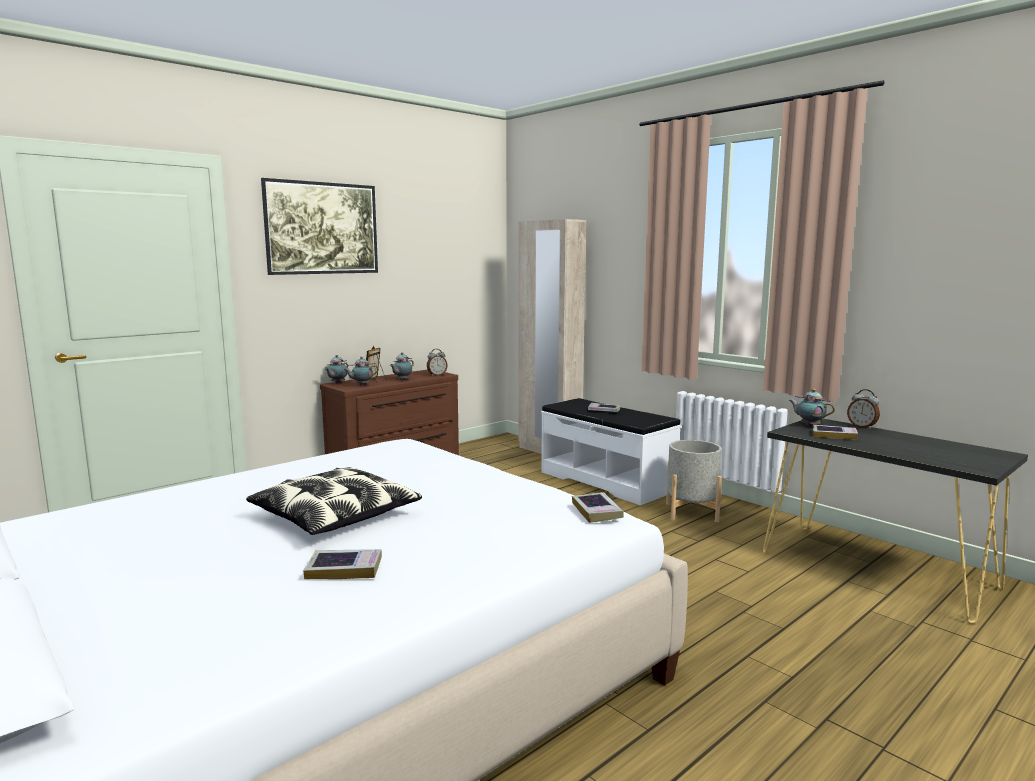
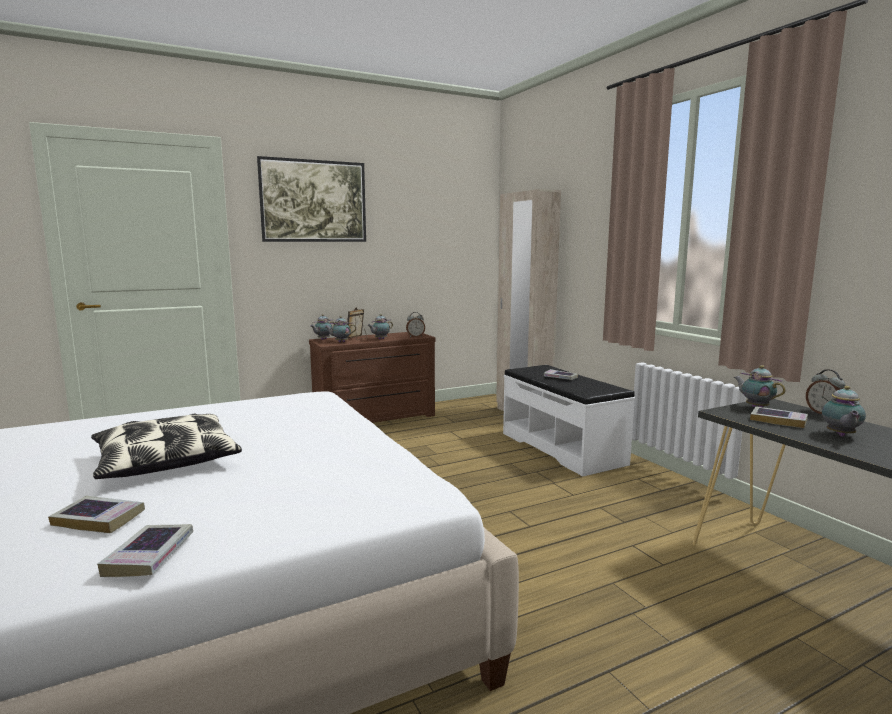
camera: 15 degrees right, 0 degrees up
book [572,492,624,523] -> book moved to [97,524,193,577]
grey planter [666,440,722,522] -> none
none -> teapot [822,386,866,436]

